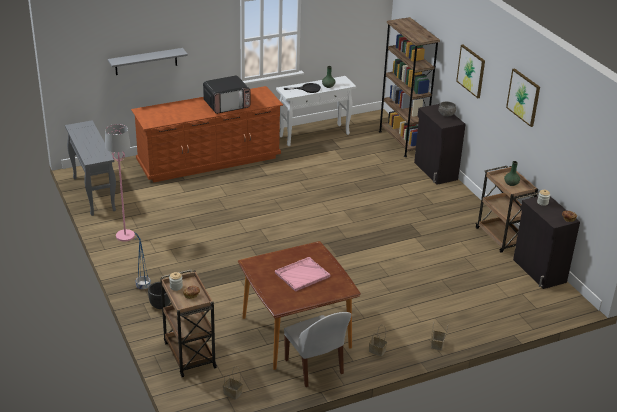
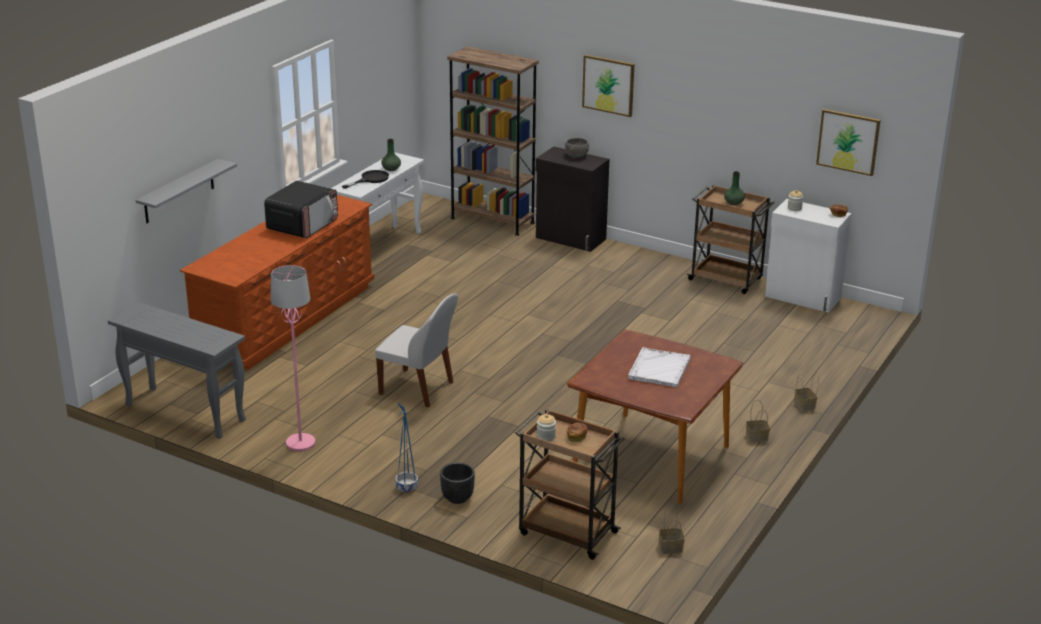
camera: 35 degrees left, 5 degrees down
pink tray [275,257,330,292] -> white tray [628,347,691,387]
white chair [284,312,352,387] -> white chair moved to [375,294,458,407]
picture [506,68,540,127] -> picture moved to [816,109,880,176]
black cabinet [513,196,580,289] -> white cabinet [765,199,852,313]

